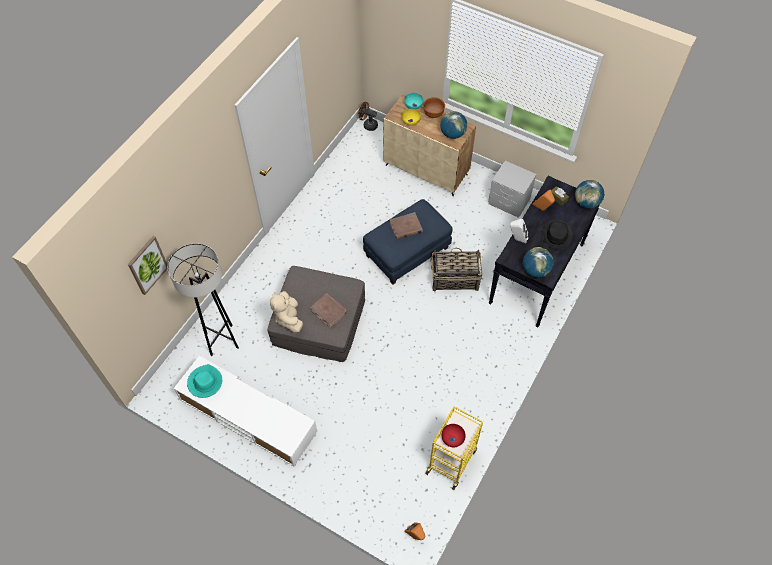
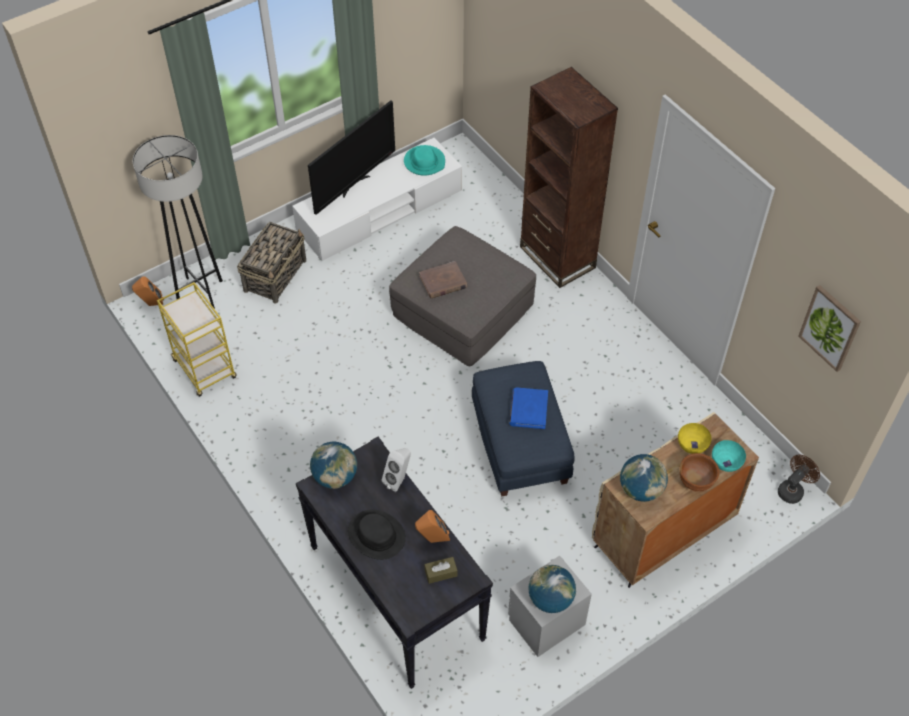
camera: 115 degrees right, 5 degrees down
picture [128,236,168,295] -> picture moved to [798,285,861,372]
grey floor lamp [168,243,239,356] -> grey floor lamp moved to [133,135,223,309]
beige plush toy [270,291,303,333] -> none
brown book [390,213,423,239] -> blue book [509,387,548,429]
basket [431,248,482,291] -> basket moved to [237,222,306,304]
red bowl [442,424,465,447] -> none
globe [575,180,604,209] -> globe moved to [528,565,576,613]
none -> television [308,100,395,215]
none -> brown bookcase [520,67,618,288]

